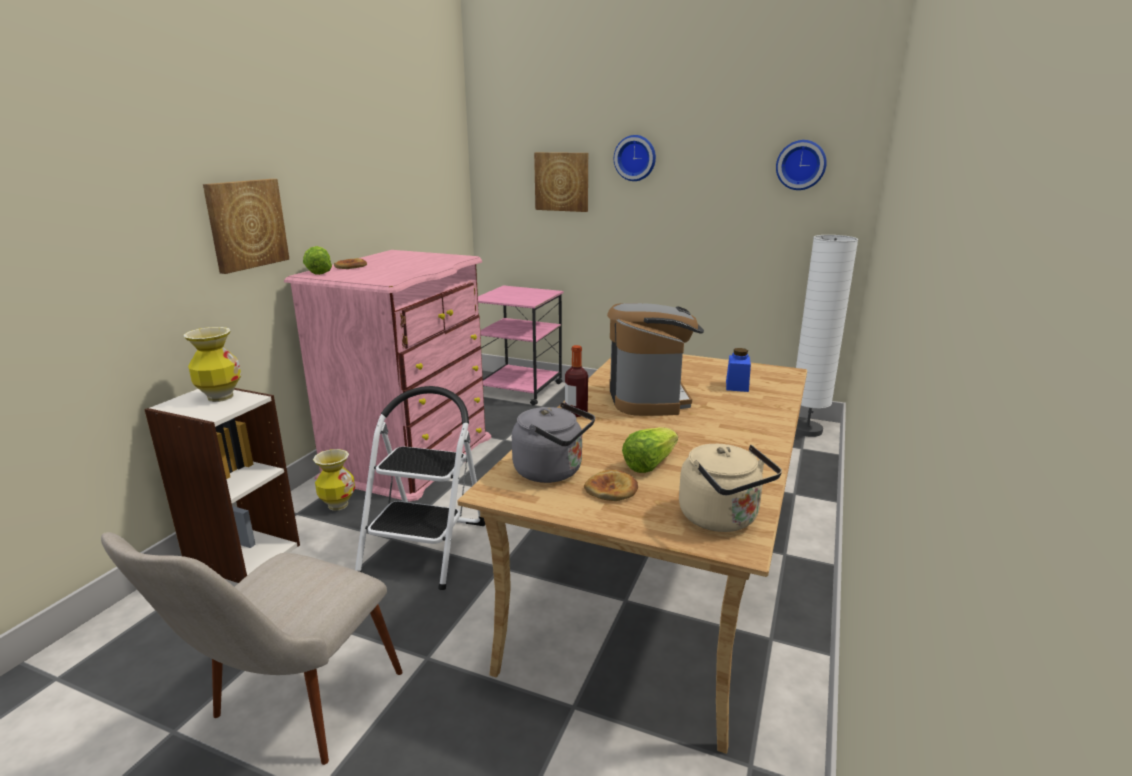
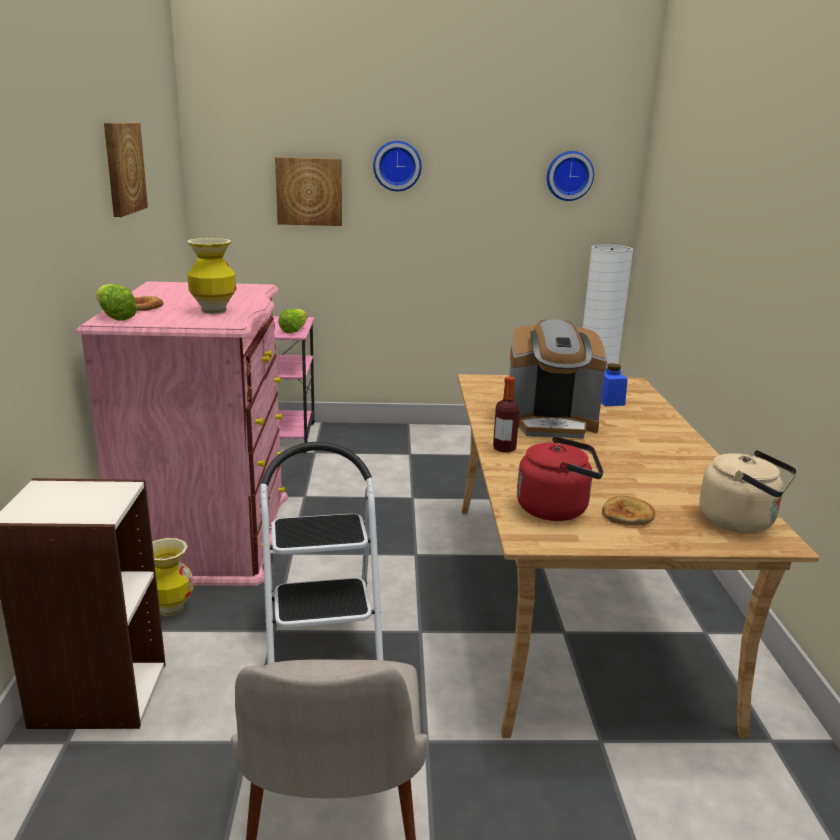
camera: 25 degrees left, 0 degrees up
vase [184,327,241,402] -> vase moved to [187,238,236,314]
picture [203,179,289,274] -> picture moved to [104,123,148,217]
grey kettle [512,402,595,483] -> red kettle [517,436,604,521]
coffee machine [607,303,704,416] -> coffee machine turned 120 degrees clockwise [509,319,607,438]
lettuce [622,427,678,473] -> lettuce moved to [278,309,308,333]

